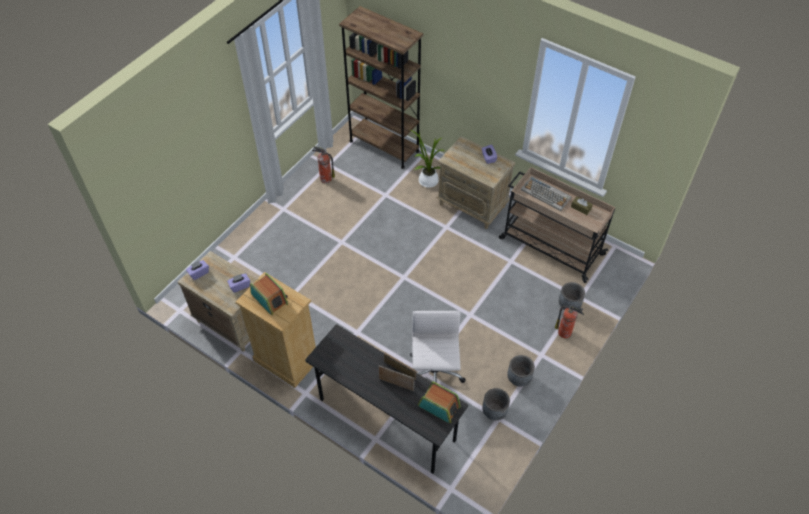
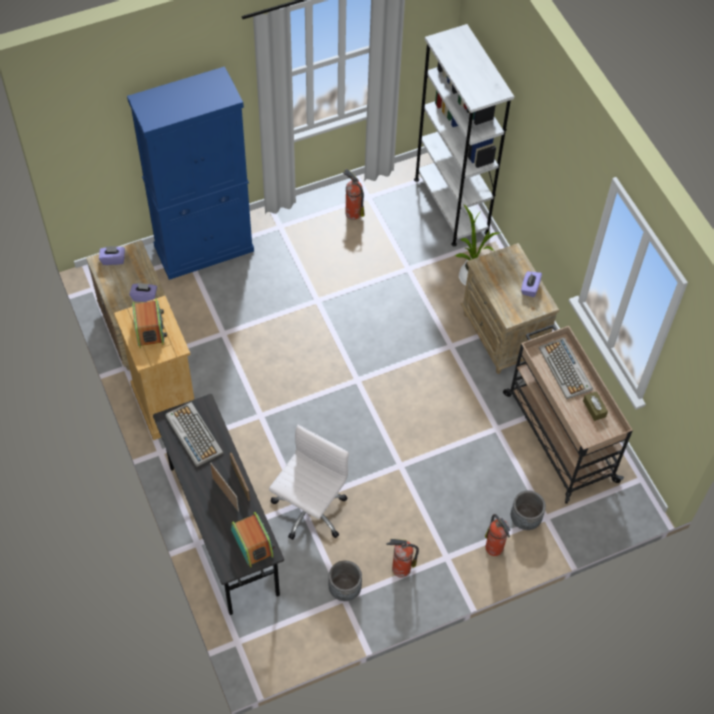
camera: 30 degrees right, 5 degrees up
brown bookcase [339,6,423,169] -> white bookcase [414,24,514,246]
grey planter [507,355,535,387] -> fire extinguisher [387,539,419,578]
none -> blue cabinet [127,66,254,280]
none -> keyboard [165,402,223,467]

